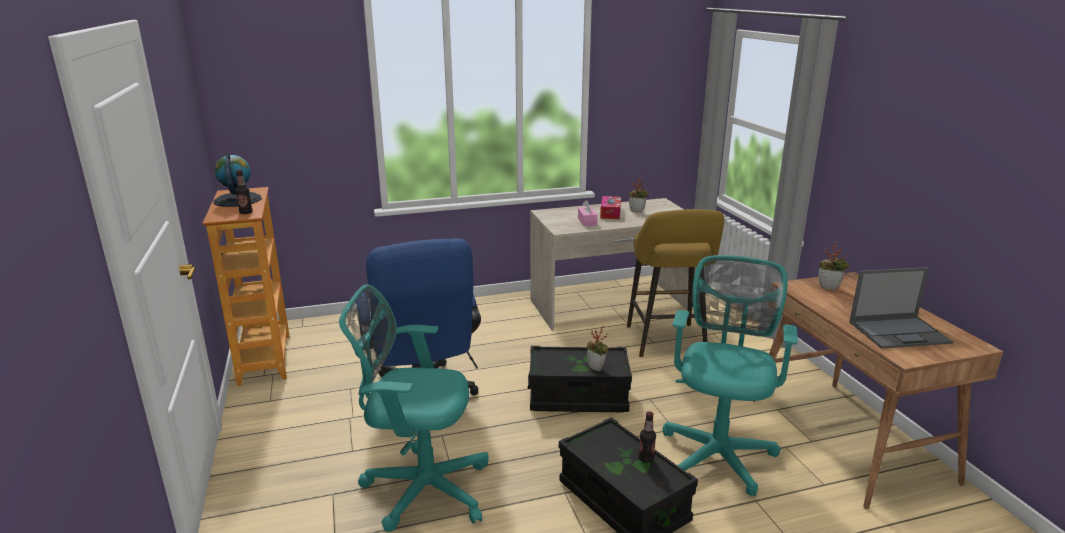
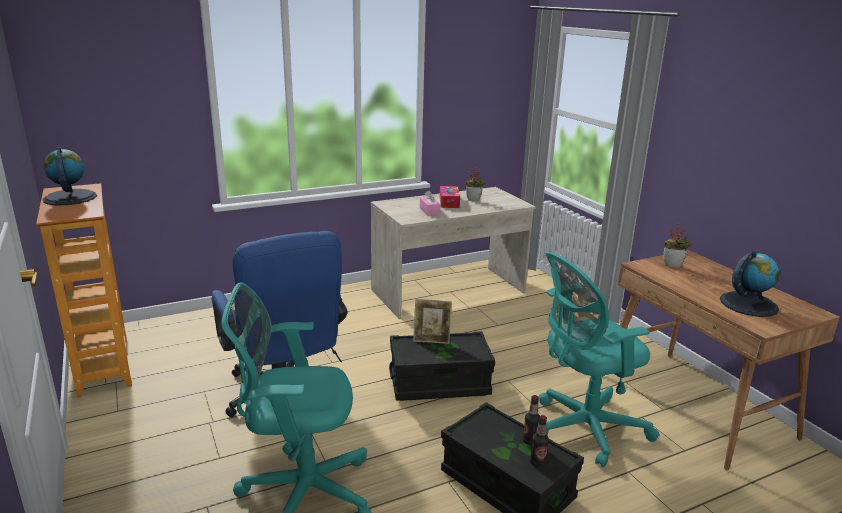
camera: 10 degrees left, 0 degrees up
bottle [236,169,253,214] -> bottle moved to [530,415,549,467]
potted plant [587,326,609,371] -> none
yellow stool [627,209,724,357] -> none
turquoise office chair [663,255,798,496] -> turquoise office chair turned 120 degrees counterclockwise [539,252,660,467]
laptop [849,267,953,349] -> globe [720,250,780,317]
none -> picture frame [413,299,452,344]

